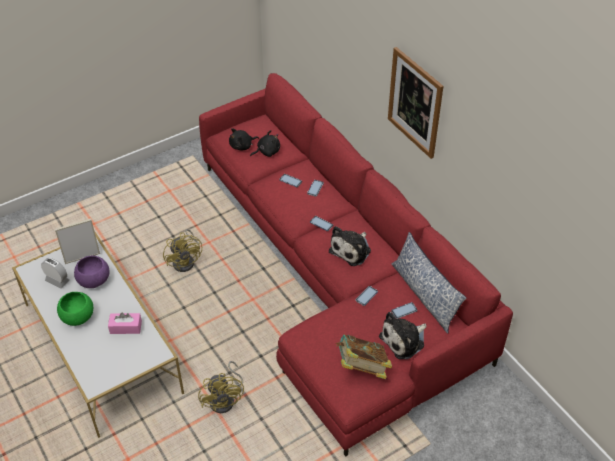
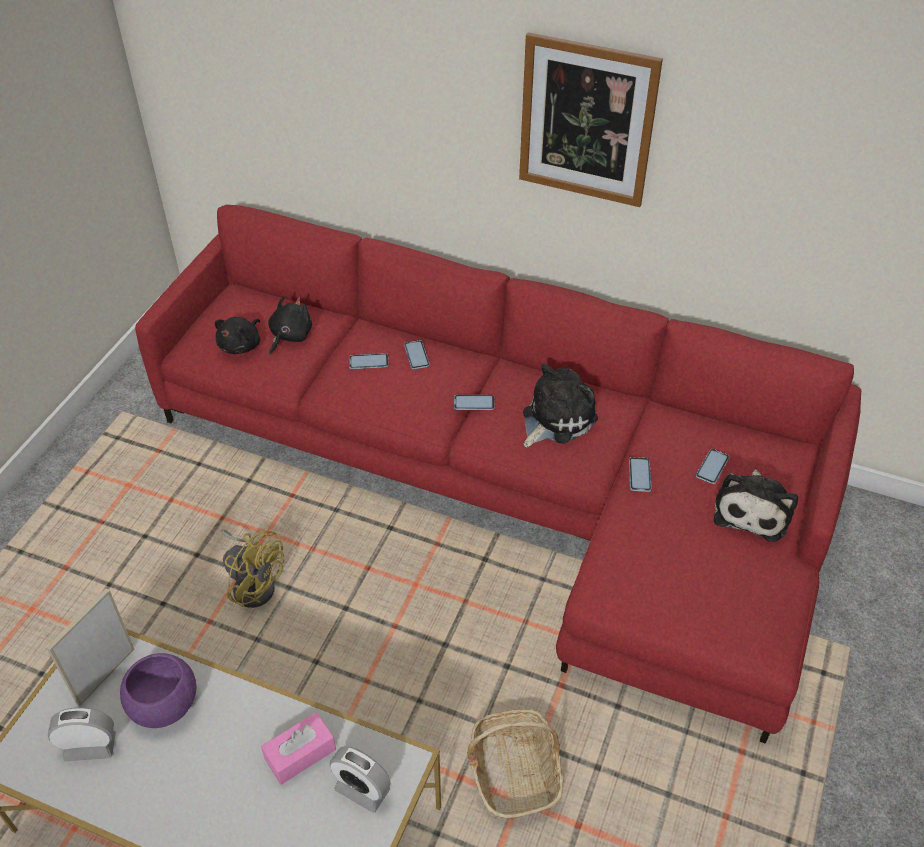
camera: 35 degrees left, 0 degrees up
green bowl [57,292,93,326] -> none
yellow fan [198,361,244,413] -> basket [467,709,564,818]
plush toy [329,226,371,266] -> plush toy turned 135 degrees counterclockwise [523,364,598,448]
book [336,335,392,379] -> none
pillow [391,232,466,334] -> none
none -> alarm clock [330,746,391,813]

